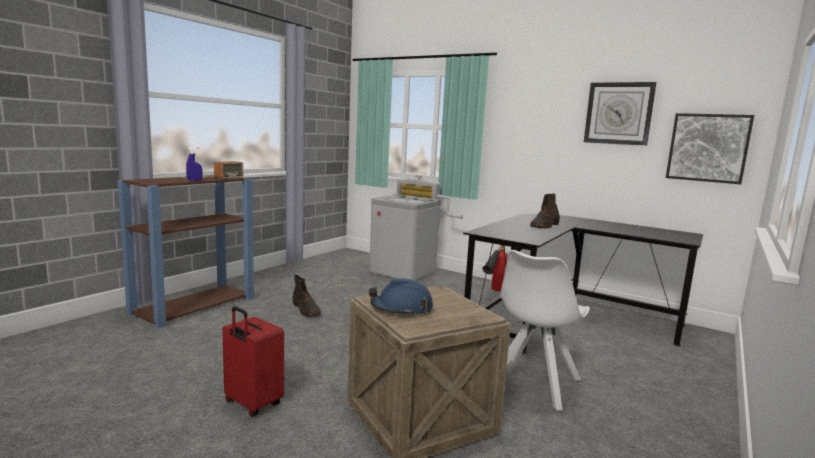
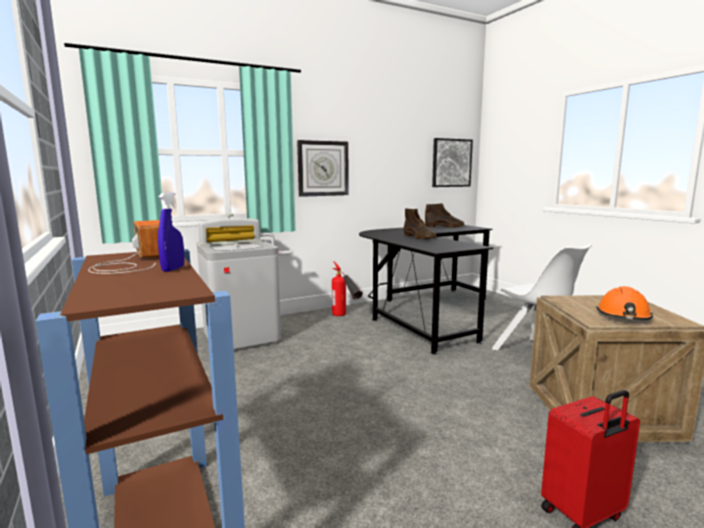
camera: 60 degrees left, 0 degrees up
brown boot [292,275,321,317] -> brown boot moved to [425,203,464,228]
blue hard hat [369,278,433,316] -> orange hard hat [596,286,653,320]
wall clock [584,82,657,146] -> wall clock moved to [297,140,349,197]

